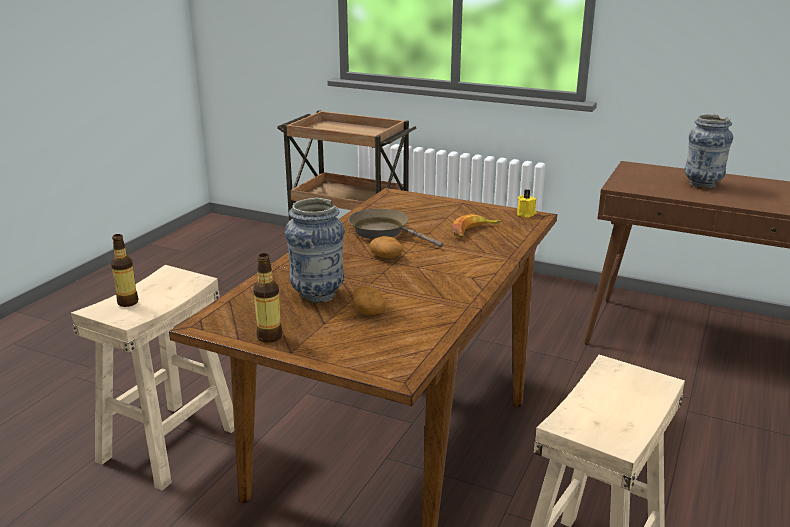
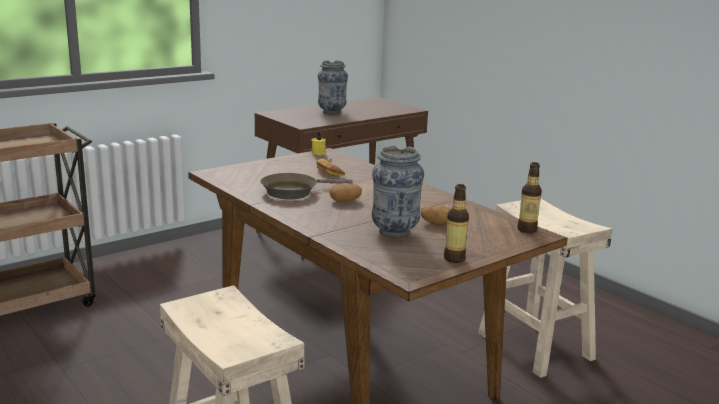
camera: 65 degrees left, 5 degrees down
bottle [111,234,138,307] -> bottle moved to [517,162,542,233]

